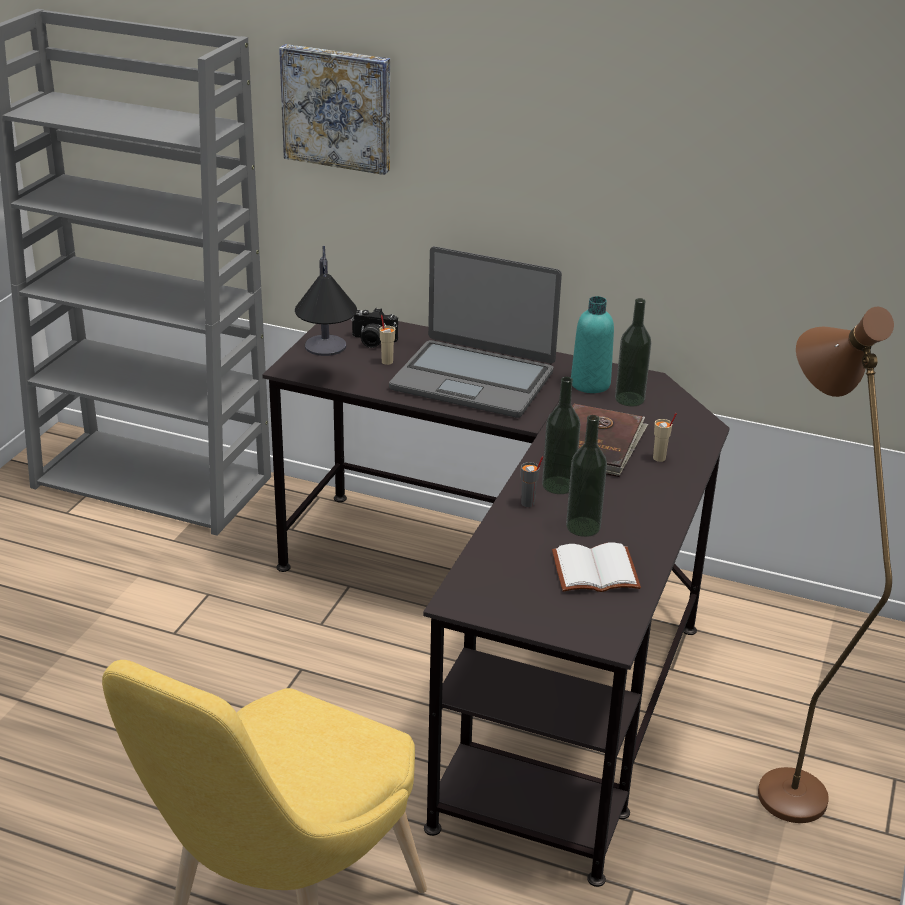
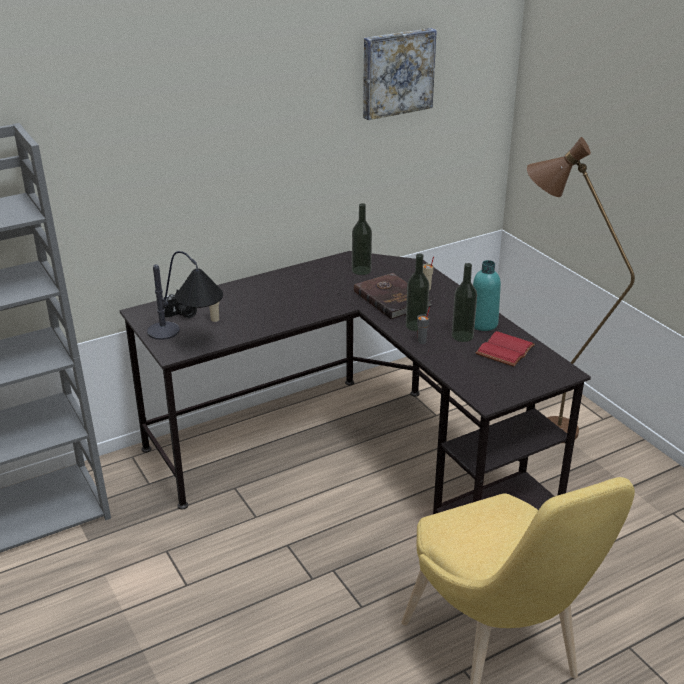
camera: 50 degrees left, 0 degrees up
picture [279,44,390,175] -> picture moved to [363,28,437,120]
laptop [389,246,562,418] -> none
white book [552,542,641,592] -> red book [476,331,535,367]
turquoise bottle [571,296,614,393] -> turquoise bottle moved to [473,260,501,331]

